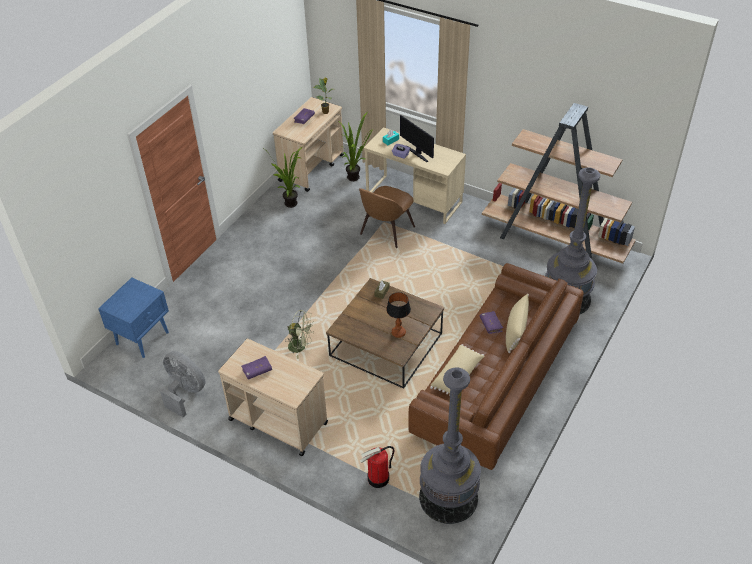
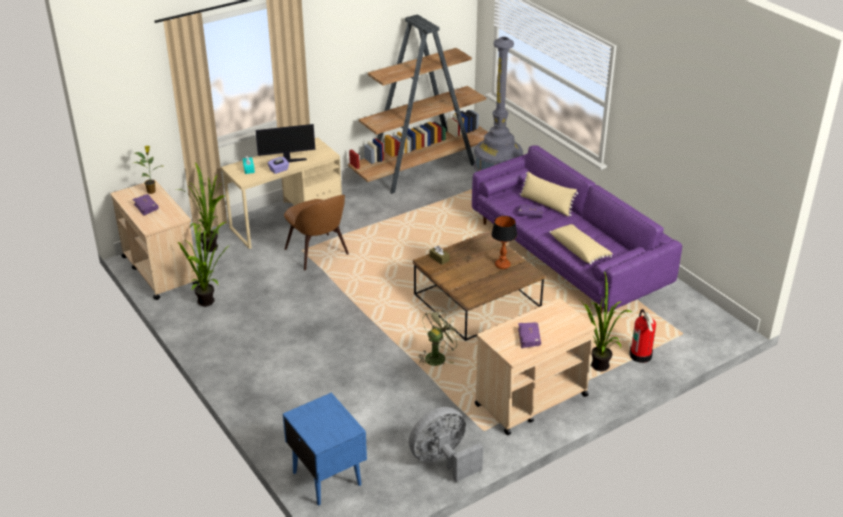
camera: 65 degrees left, 10 degrees down
brown sofa [408,263,584,470] -> purple sofa [472,145,682,314]
grey floor lamp [419,368,481,524] -> none
none -> potted plant [580,271,632,371]

